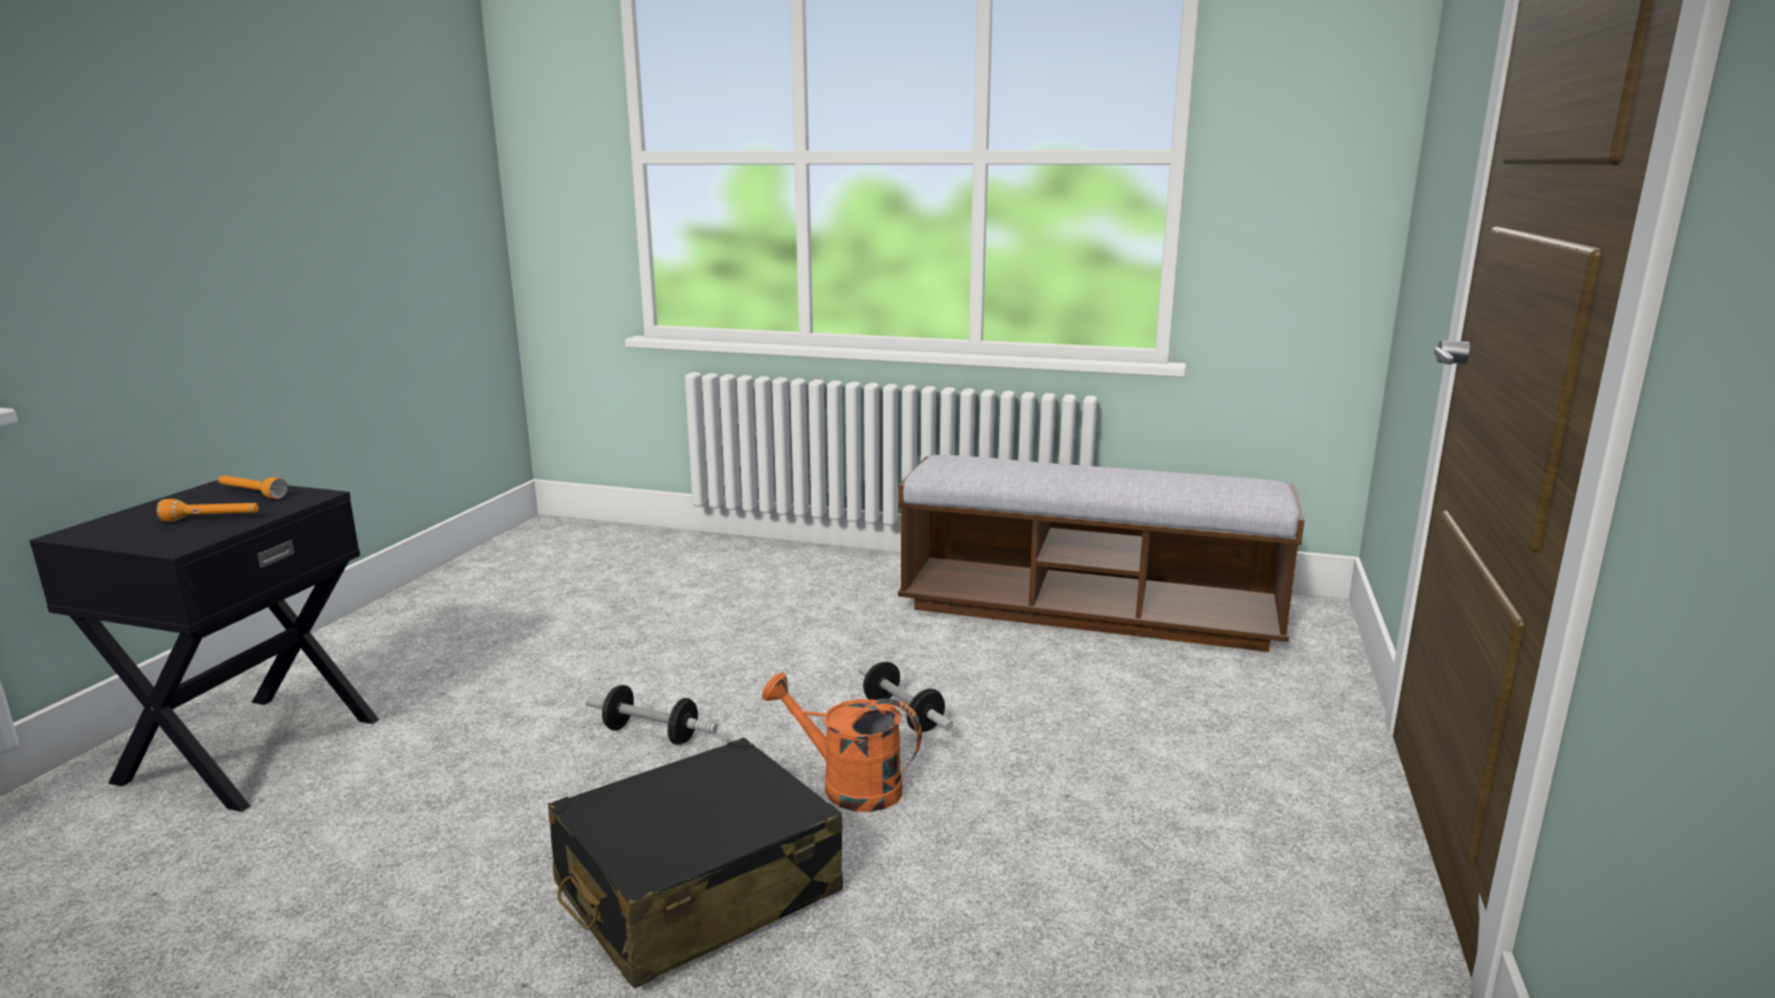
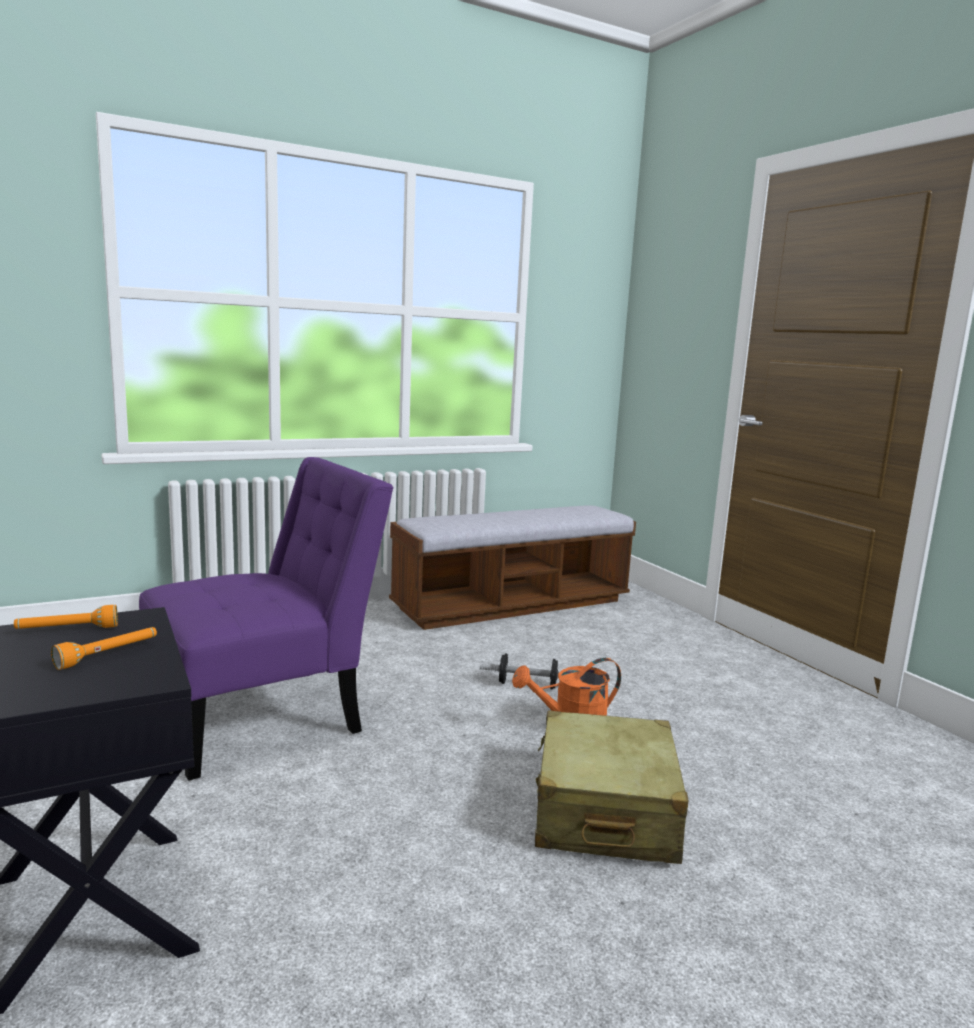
camera: 45 degrees left, 5 degrees down
black suitcase [548,738,843,989] -> beige suitcase [535,710,689,864]
dumbbell [585,685,718,745] -> none
none -> purple chair [139,457,394,781]

